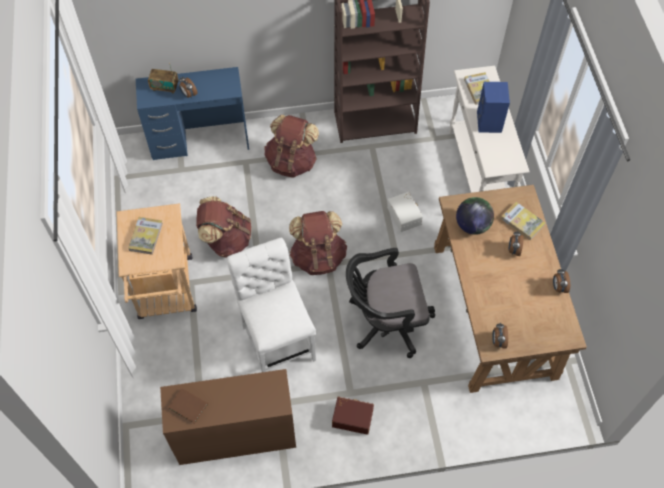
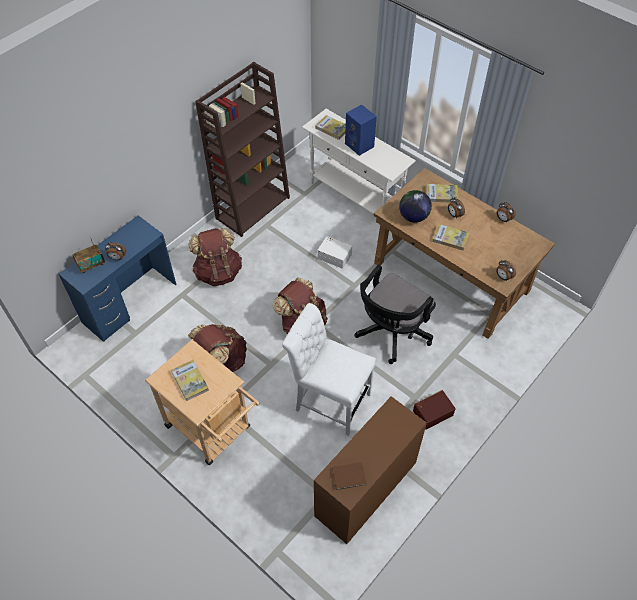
camera: 40 degrees left, 5 degrees down
none -> book [432,224,469,251]

